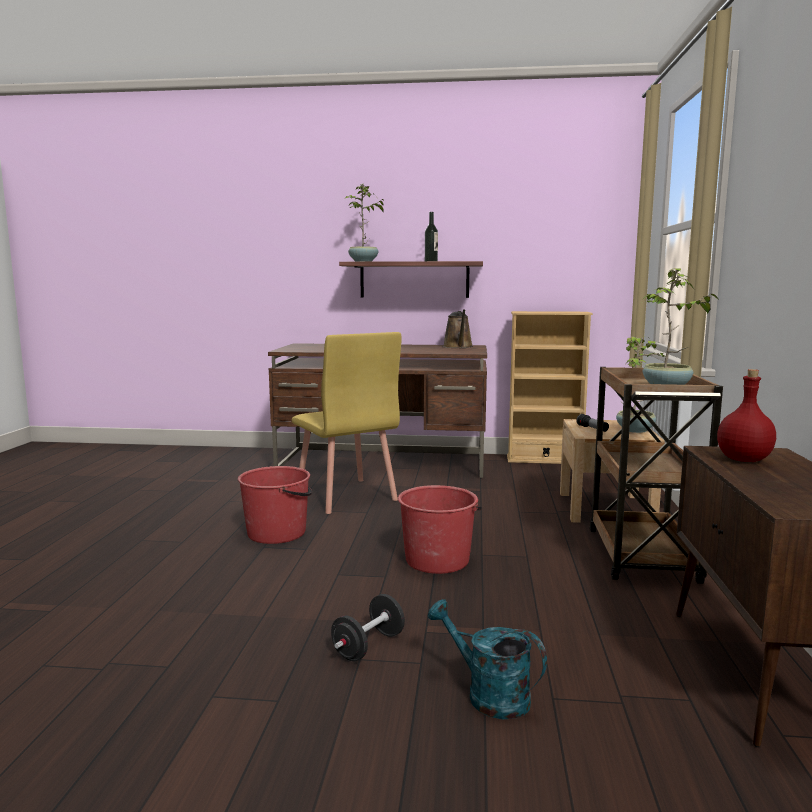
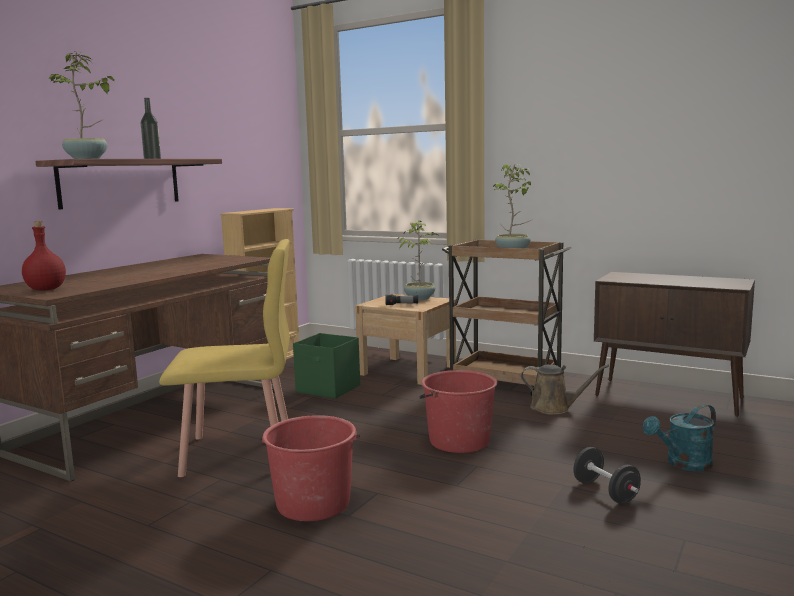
camera: 65 degrees left, 0 degrees up
brown watering can [443,309,473,348] -> brown watering can moved to [521,365,609,415]
red bottle [717,369,776,462] -> red bottle moved to [22,221,66,291]
none -> green storage box [293,333,360,399]

